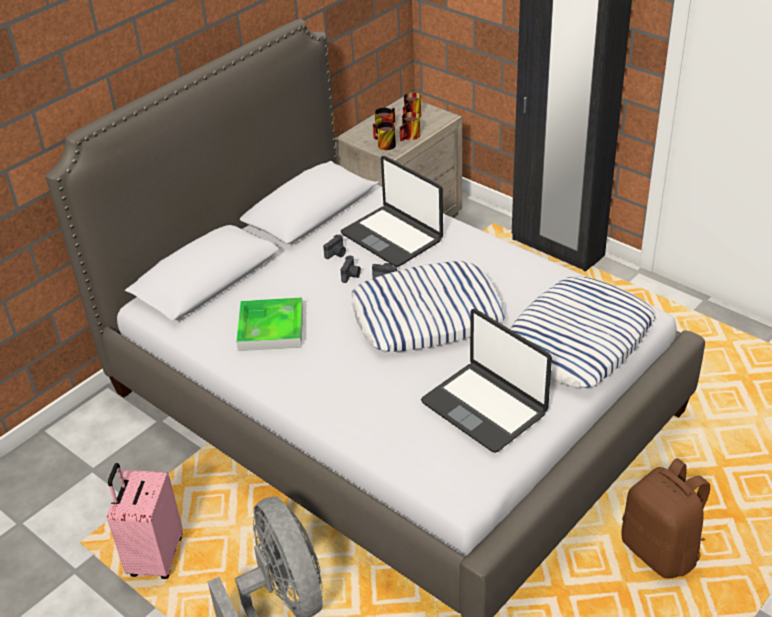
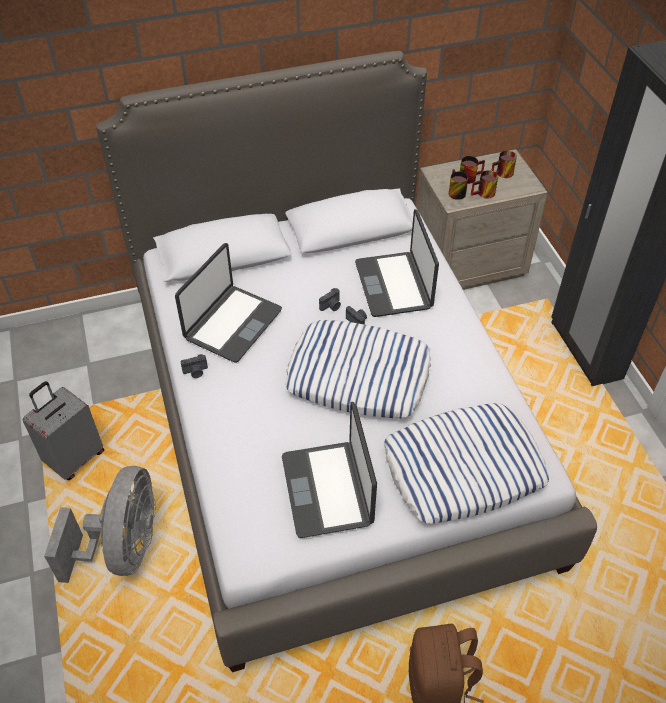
camera: 30 degrees right, 10 degrees up
pink suitcase [107,463,182,579] -> grey suitcase [23,381,104,480]
tray [236,297,303,351] -> laptop [175,243,282,363]
camera [323,234,346,259] -> camera moved to [180,354,208,378]

